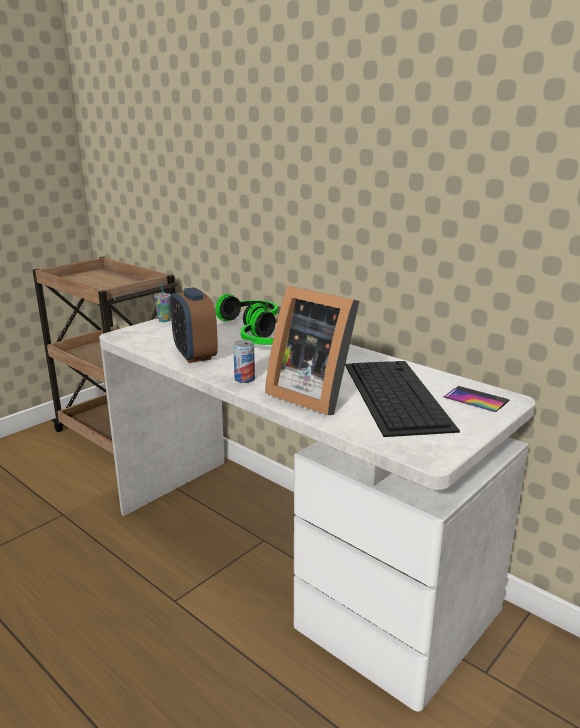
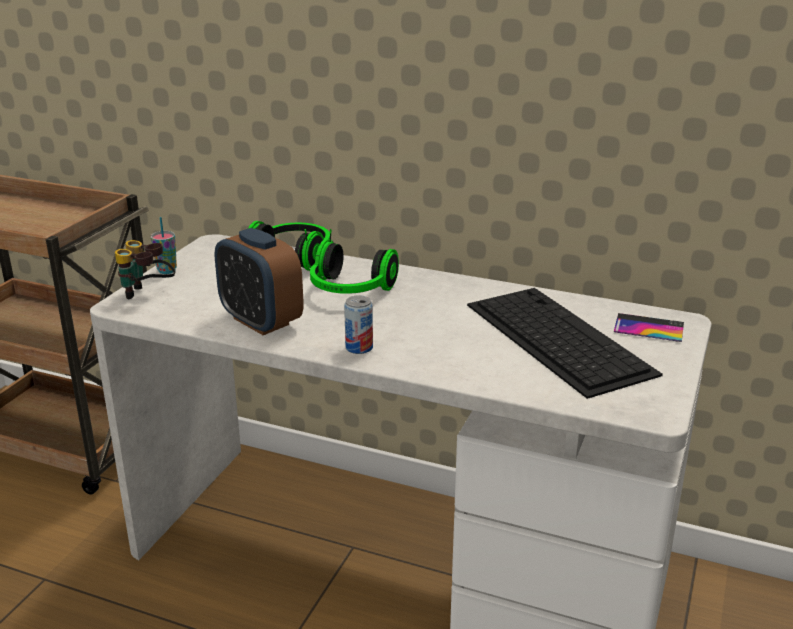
camera: 20 degrees left, 5 degrees up
picture frame [265,286,359,415] -> none
none -> binoculars [115,240,176,299]

